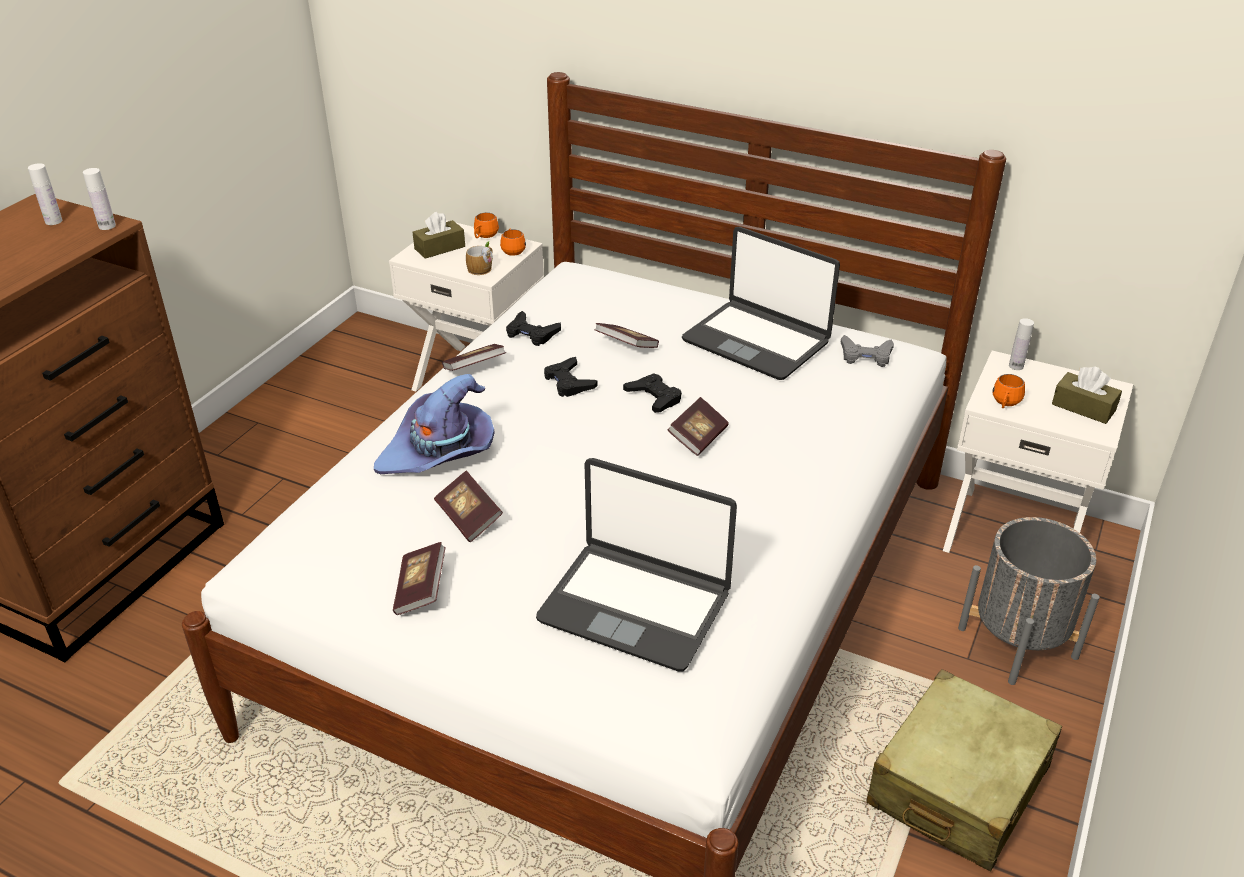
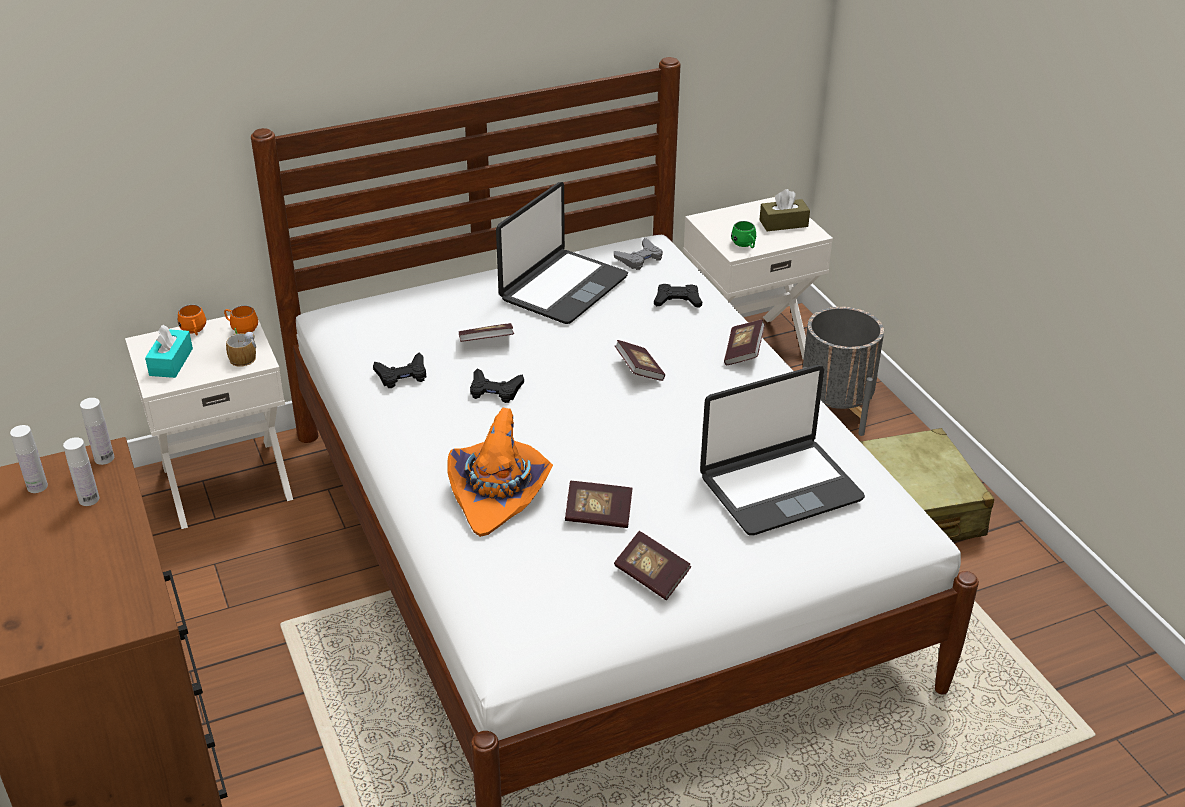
camera: 50 degrees left, 0 degrees up
purple hat [374,374,495,474] -> orange hat [447,408,553,537]
brown tissue box [413,212,465,259] -> turquoise tissue box [145,325,193,378]
book [442,344,506,371] -> book moved to [724,319,765,365]
black game controller [623,373,682,413] -> black game controller moved to [654,284,702,308]
laptop [682,227,840,380] -> laptop turned 45 degrees counterclockwise [496,182,628,324]
orange mug [993,374,1025,408] -> green mug [731,221,756,248]
white bottle [1009,318,1034,370] -> white bottle moved to [63,437,99,506]

